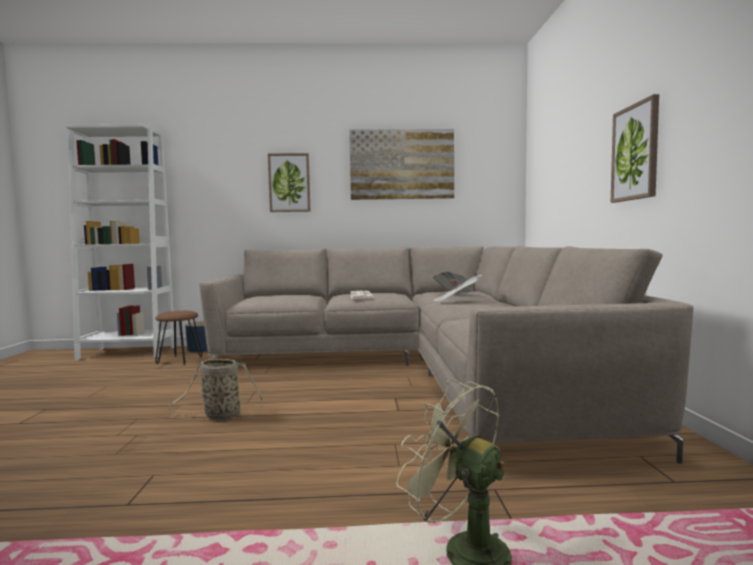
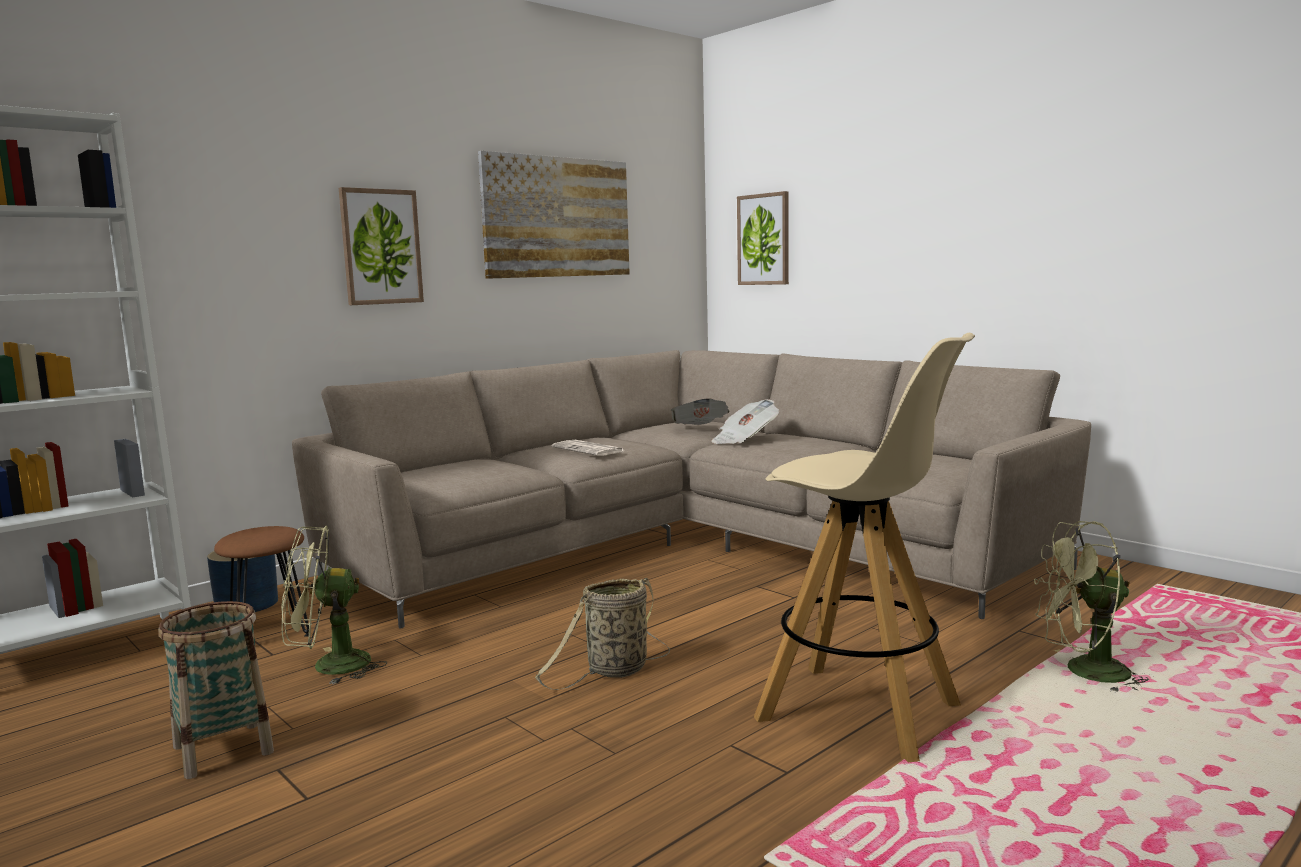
camera: 40 degrees left, 5 degrees up
picture [611,94,659,203] -> picture moved to [737,191,789,285]
none -> basket [158,601,274,779]
none -> green fan [281,526,387,685]
none -> beige stool [754,333,975,762]

